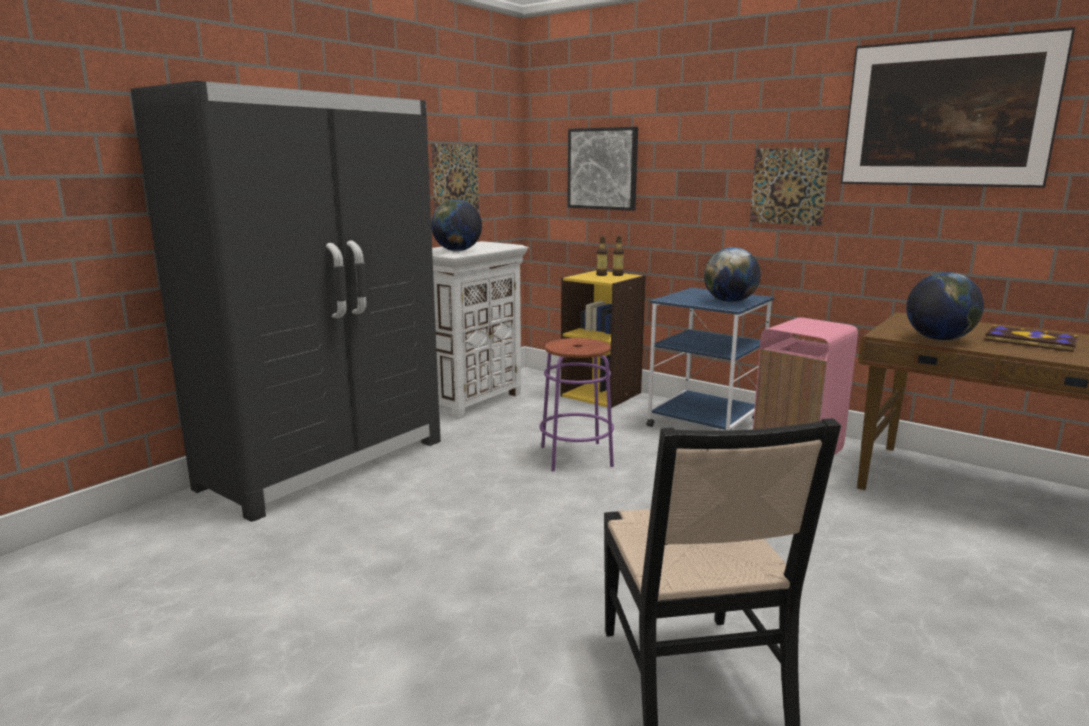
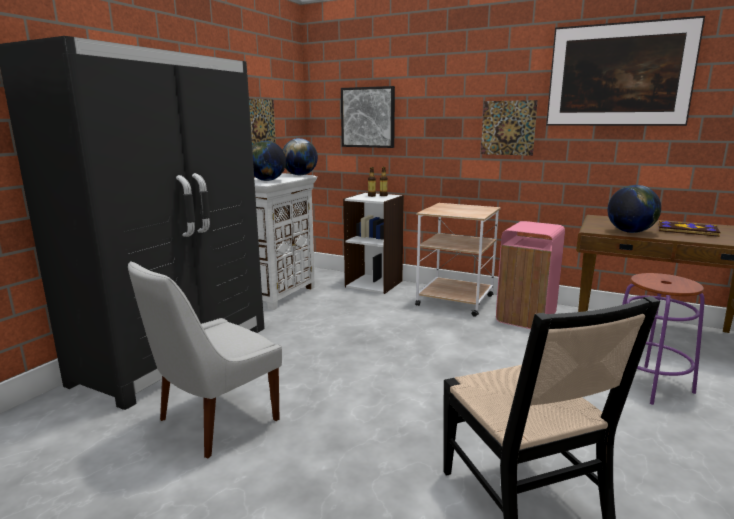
camera: 10 degrees left, 0 degrees up
purple stool [539,338,614,471] -> purple stool moved to [622,273,705,405]
yellow bookcase [561,270,646,408] -> white bookcase [343,193,404,294]
blue cart [646,287,774,430] -> beige cart [415,203,501,317]
globe [704,247,761,302] -> globe moved to [282,138,318,175]
none -> white chair [128,261,282,458]

